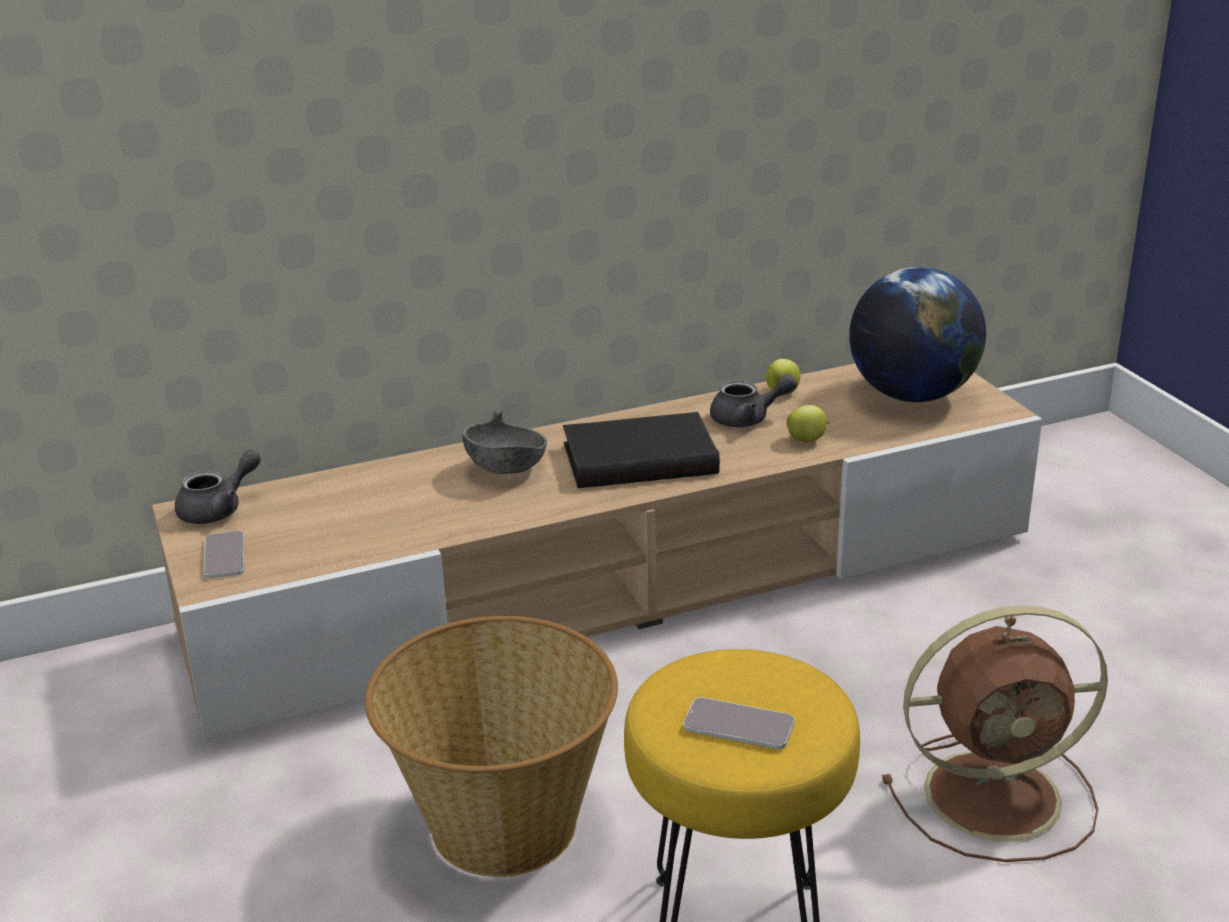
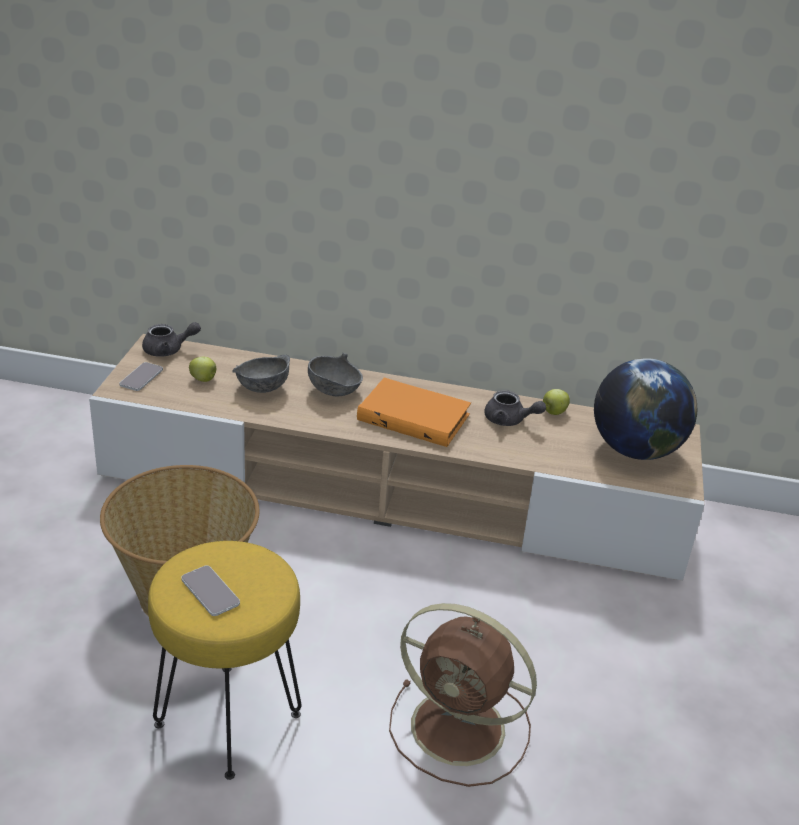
camera: 30 degrees right, 5 degrees up
black book [563,412,720,488] -> orange book [357,377,471,447]
apple [787,405,830,442] -> apple moved to [189,357,216,382]
none -> grey bowl [232,355,290,393]

